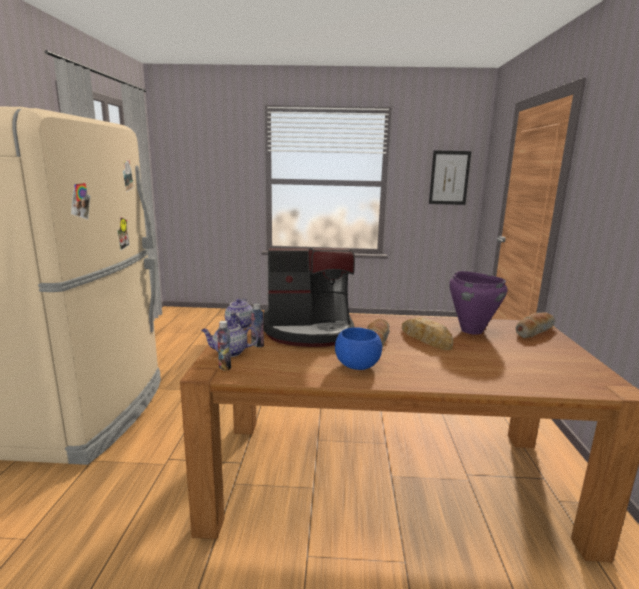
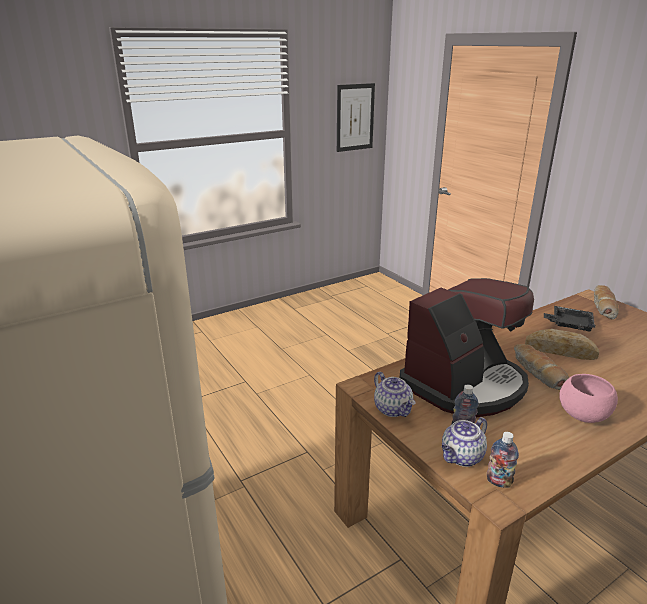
camera: 35 degrees left, 10 degrees up
blue bowl [335,327,382,370] -> pink bowl [559,374,618,423]
purple cooking pot [449,271,507,335] -> black tray [544,306,595,332]

